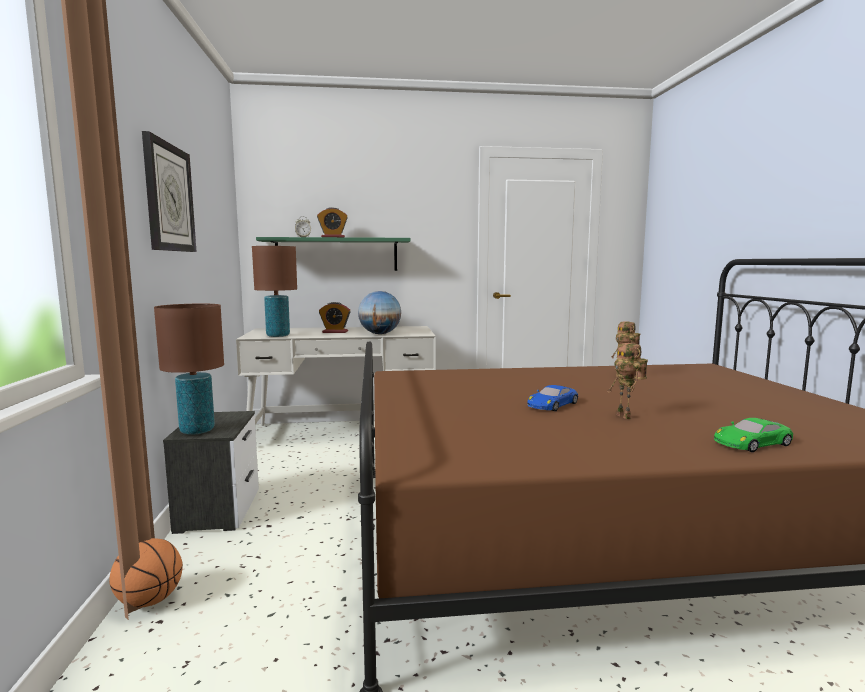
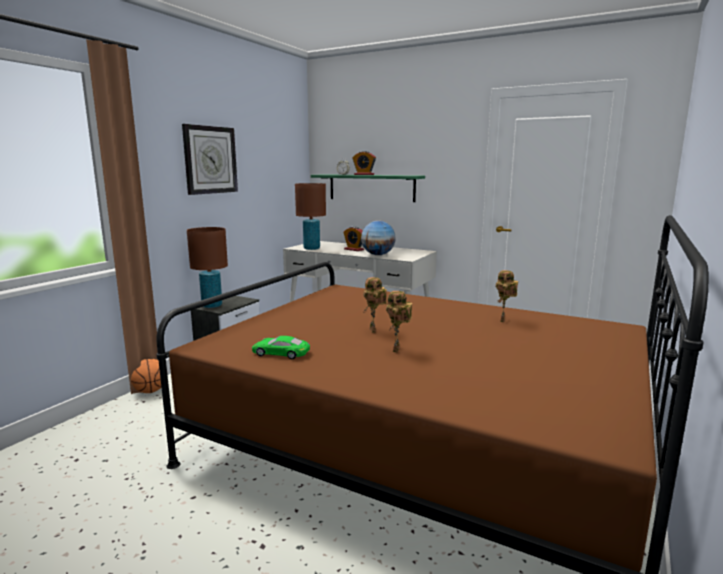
camera: 35 degrees right, 5 degrees up
blue toy car [527,385,578,411] -> toy robot [363,277,387,333]
green toy car [714,418,793,452] -> green toy car moved to [252,336,310,359]

